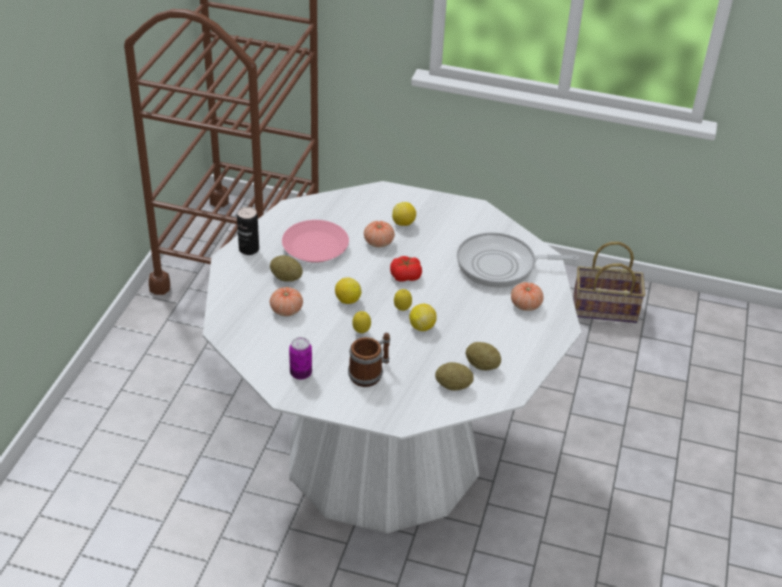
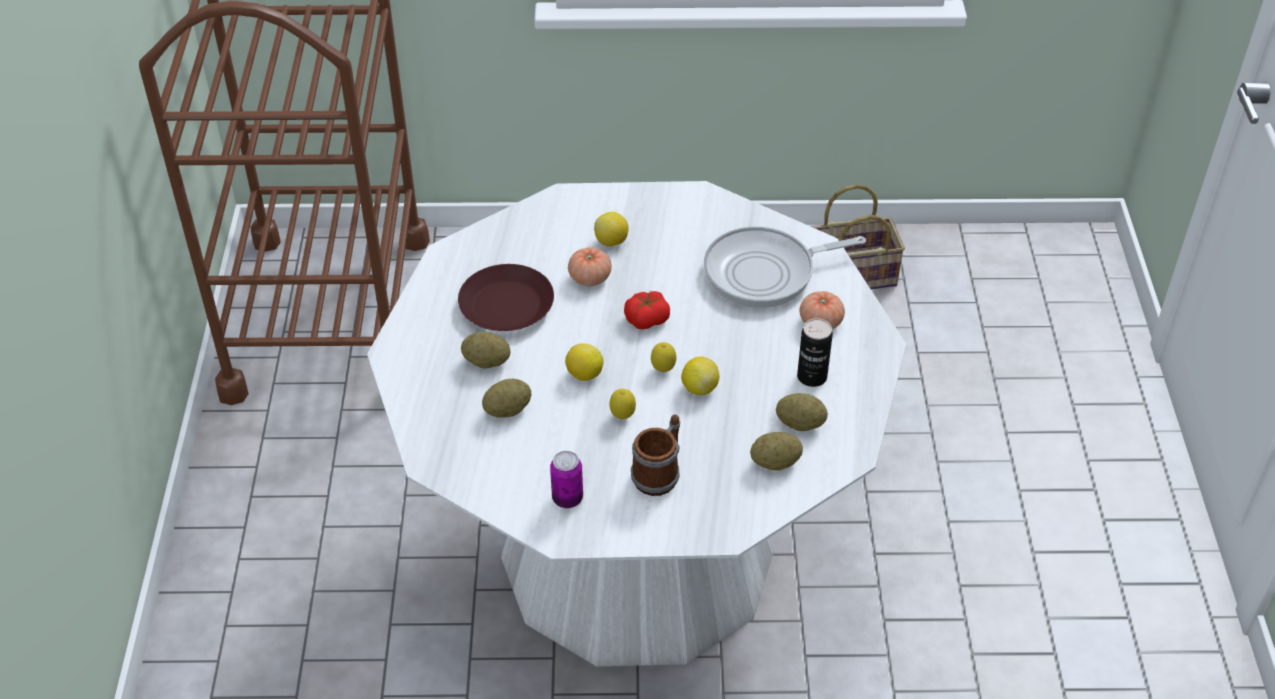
camera: 15 degrees left, 5 degrees up
can [237,207,259,255] -> can moved to [797,318,833,387]
tomato [270,287,303,316] -> potato [482,379,531,417]
pink plate [282,220,349,263] -> brown plate [458,264,554,331]

